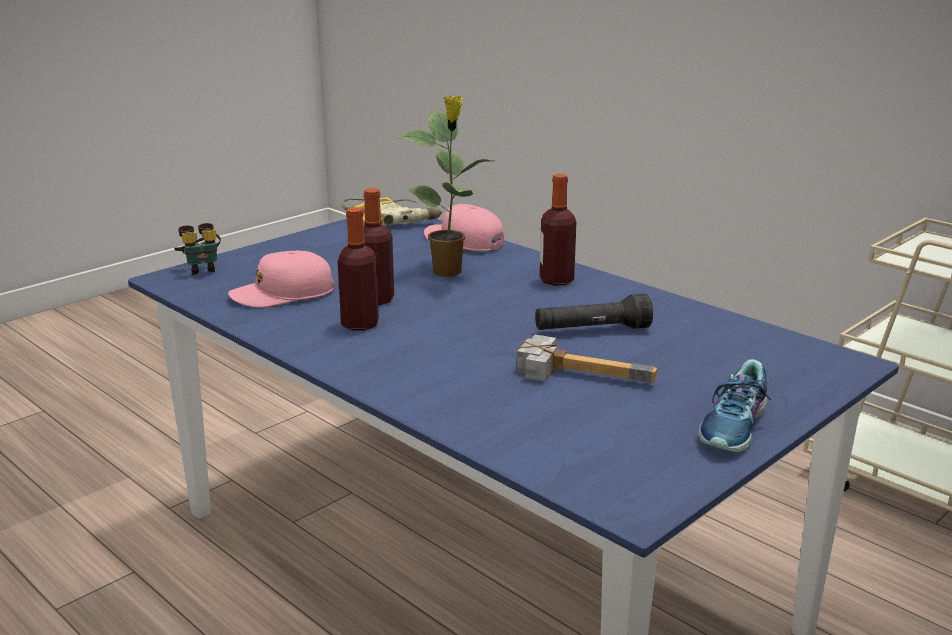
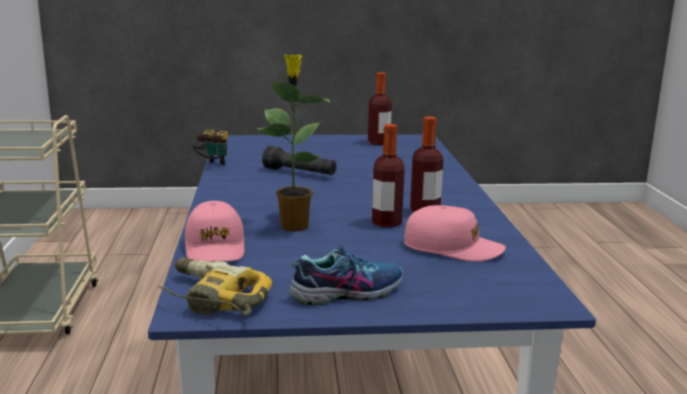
camera: 140 degrees left, 5 degrees down
binoculars [174,223,221,275] -> binoculars moved to [192,130,228,165]
hammer [517,335,657,383] -> none
bottle [540,174,577,286] -> bottle moved to [368,72,392,145]
shoe [698,359,773,453] -> shoe moved to [290,237,403,305]

